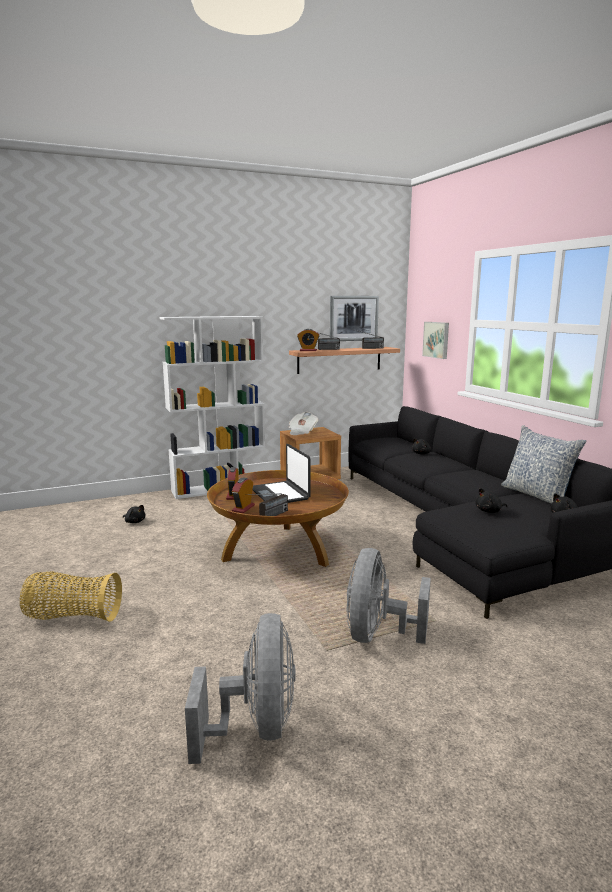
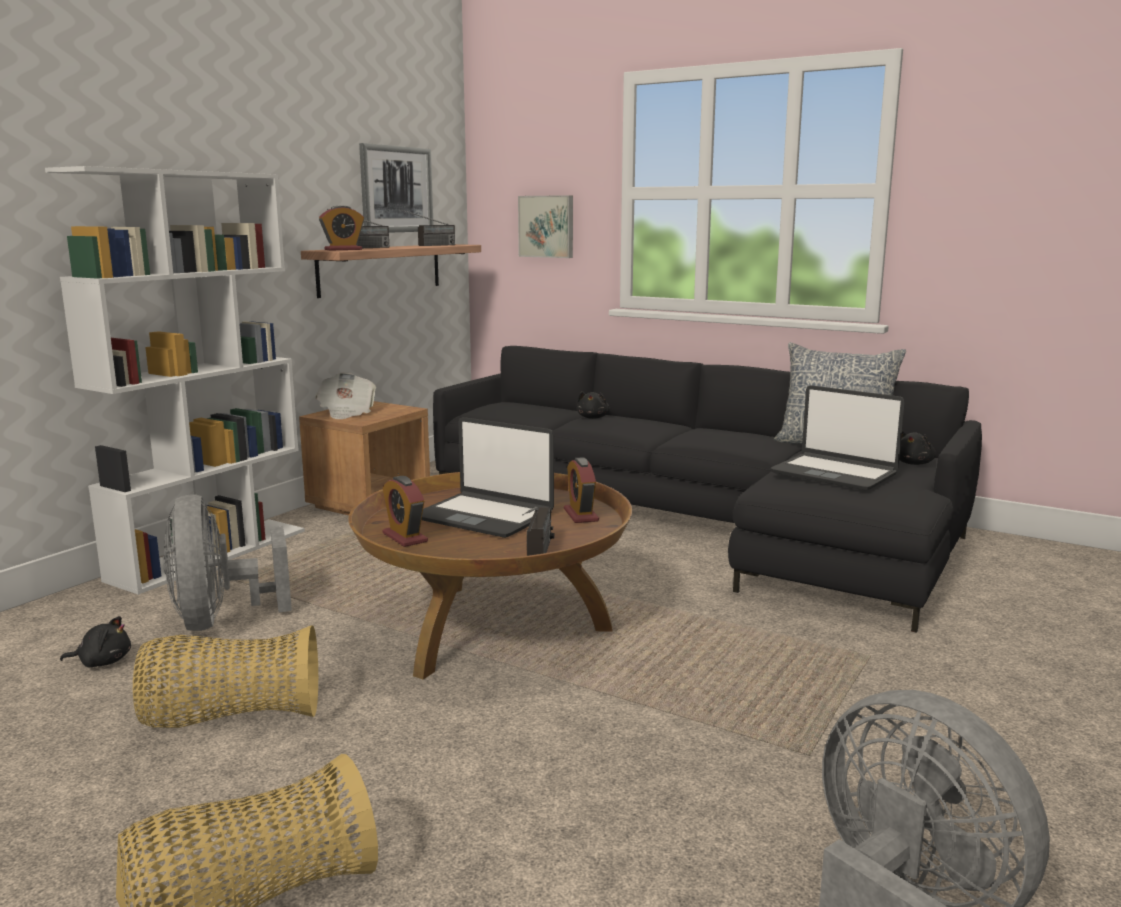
camera: 35 degrees left, 0 degrees up
alarm clock [232,478,255,513] -> alarm clock moved to [564,457,599,523]
grey fan [347,548,431,644] -> grey fan moved to [163,494,292,631]
black plush toy [475,488,508,513] -> laptop [771,385,905,491]
none -> basket [133,625,318,728]

